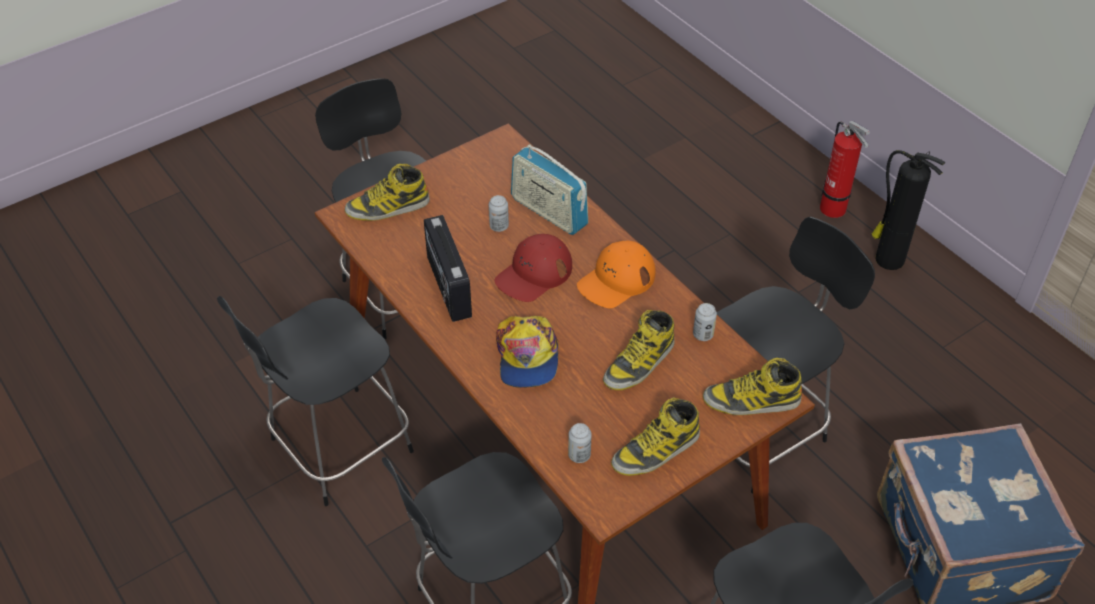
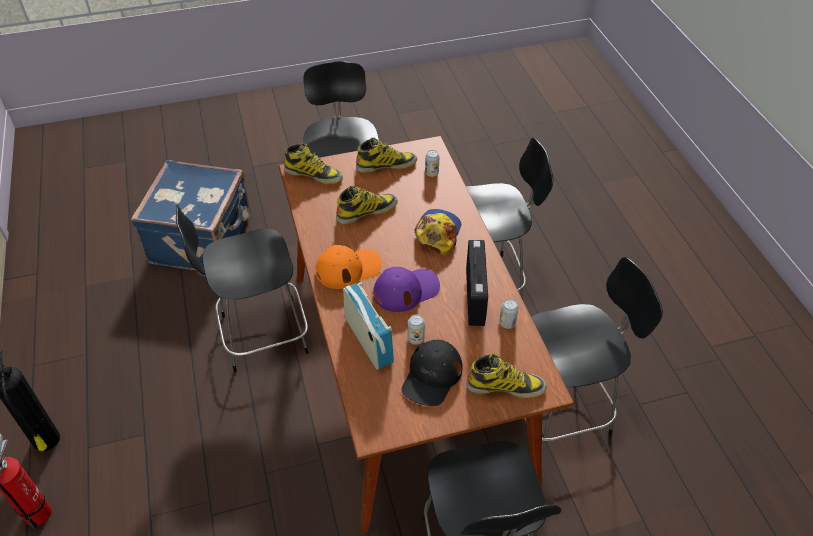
camera: 160 degrees left, 0 degrees up
red cap [494,234,572,302] -> purple cap [373,267,440,312]
can [693,303,717,341] -> can moved to [499,299,518,329]
none -> black cap [402,340,463,406]

